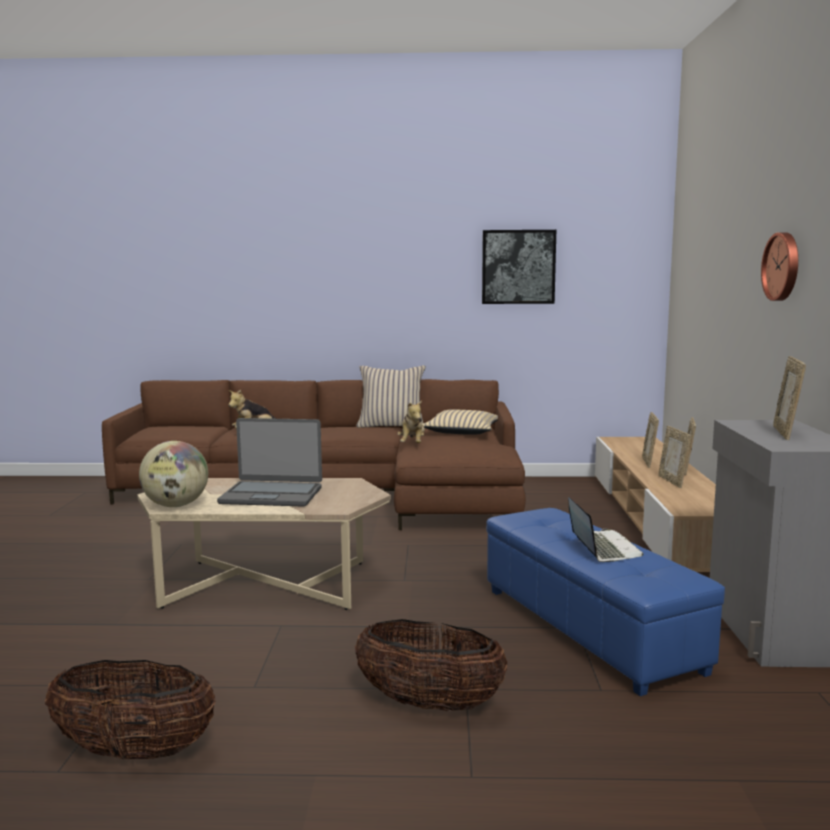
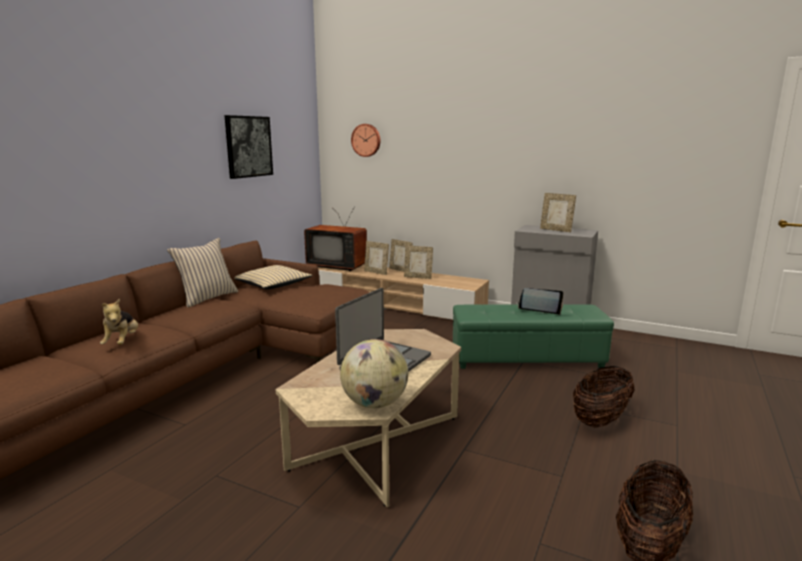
camera: 65 degrees left, 5 degrees up
plush toy [397,400,425,443] -> none
blue ottoman [486,508,725,696] -> green ottoman [453,304,614,369]
wall clock [761,232,798,301] -> wall clock moved to [351,124,381,157]
none -> television [304,208,367,271]

